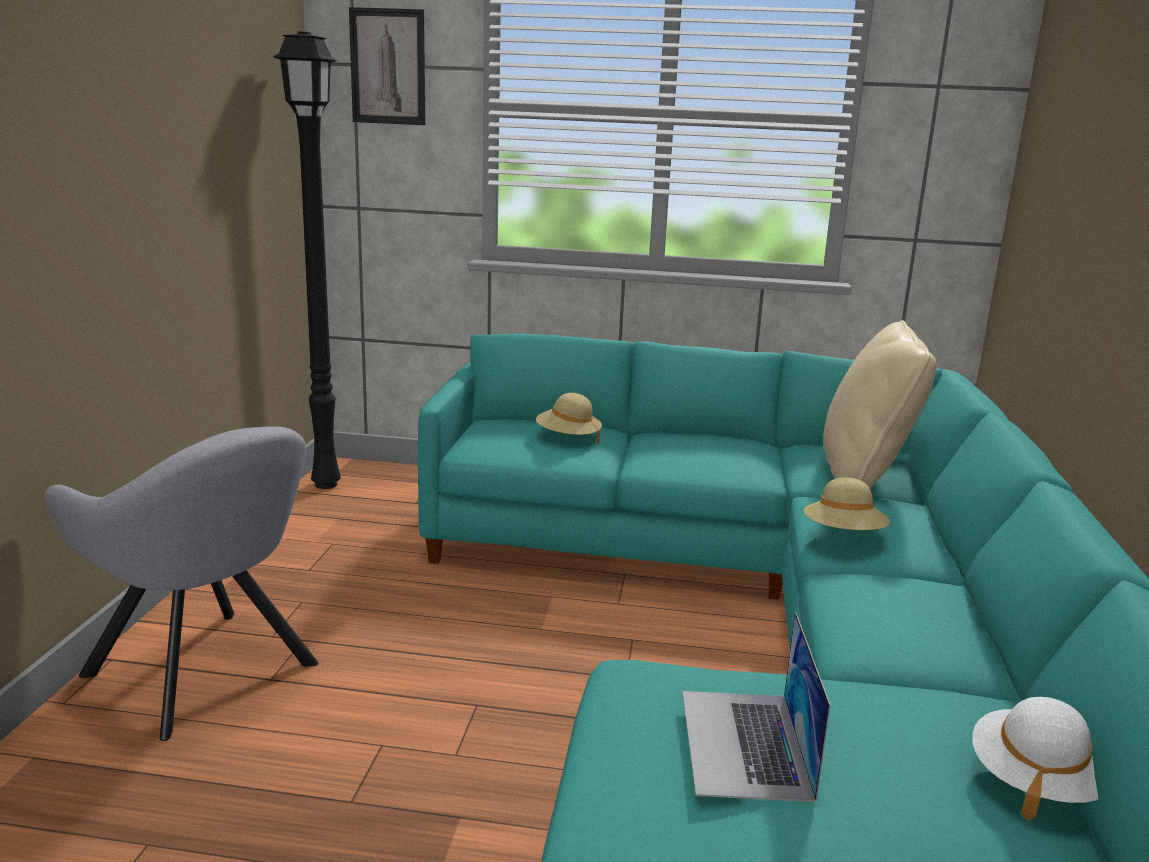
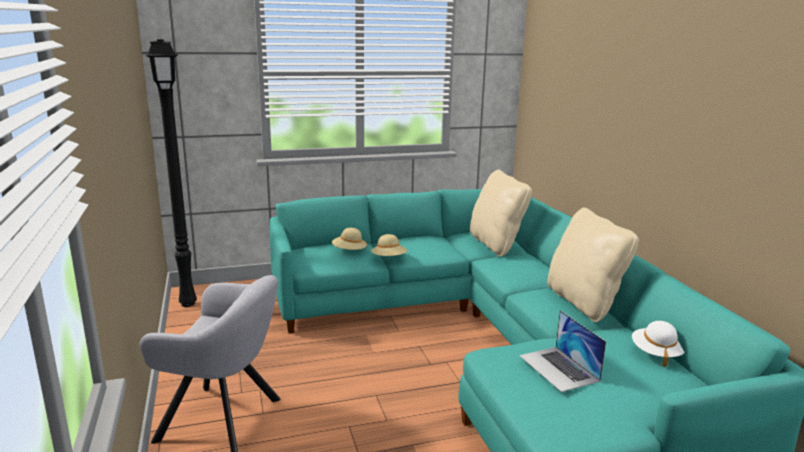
camera: 25 degrees left, 0 degrees up
picture [349,7,425,125] -> none
beige hat [804,477,890,530] -> beige hat moved to [371,234,407,256]
none -> beige pillow [547,208,639,322]

